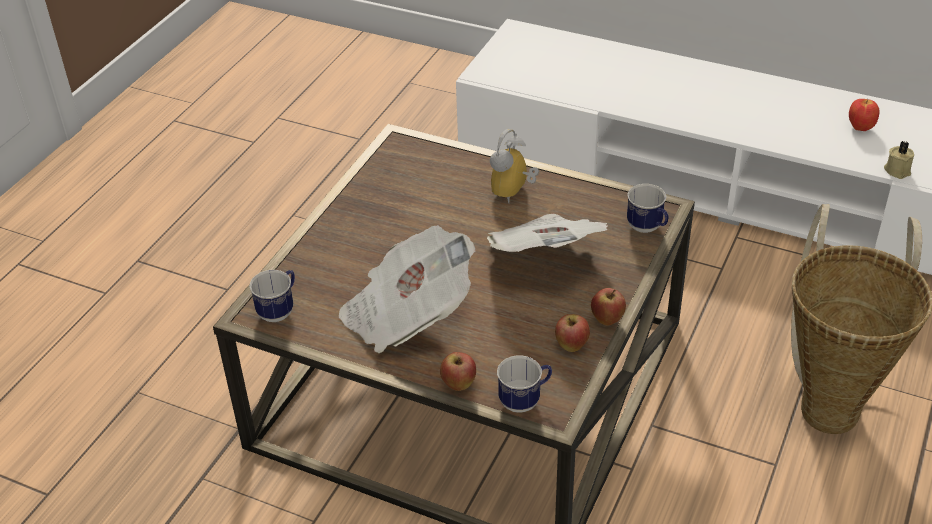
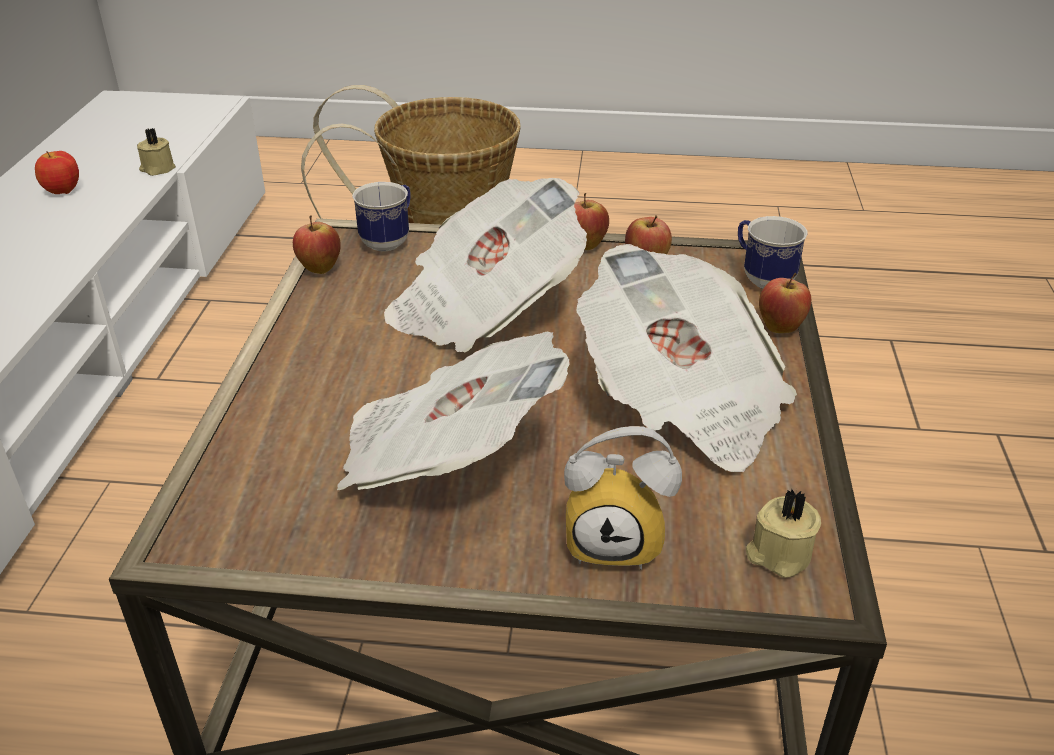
camera: 110 degrees left, 5 degrees down
mug [249,270,295,322] -> beige candle [746,489,821,578]
alarm clock [490,129,539,204] -> alarm clock moved to [564,426,682,570]
none -> apple [293,215,341,274]
none -> newspaper [337,332,569,490]

